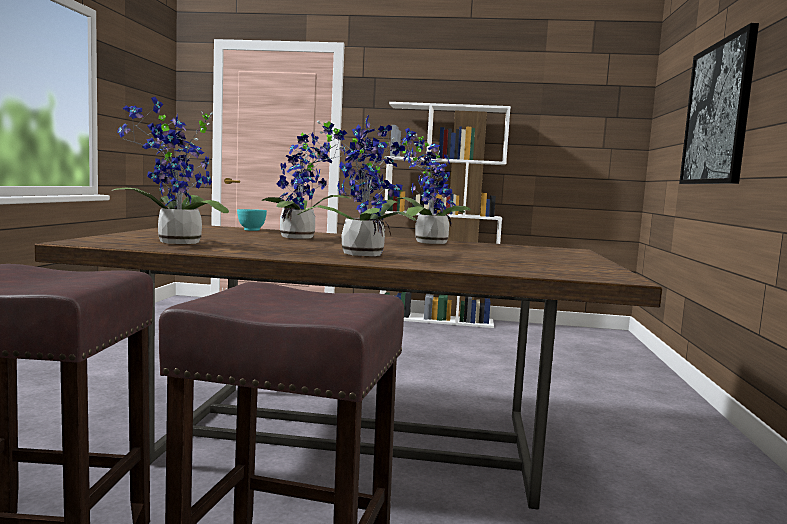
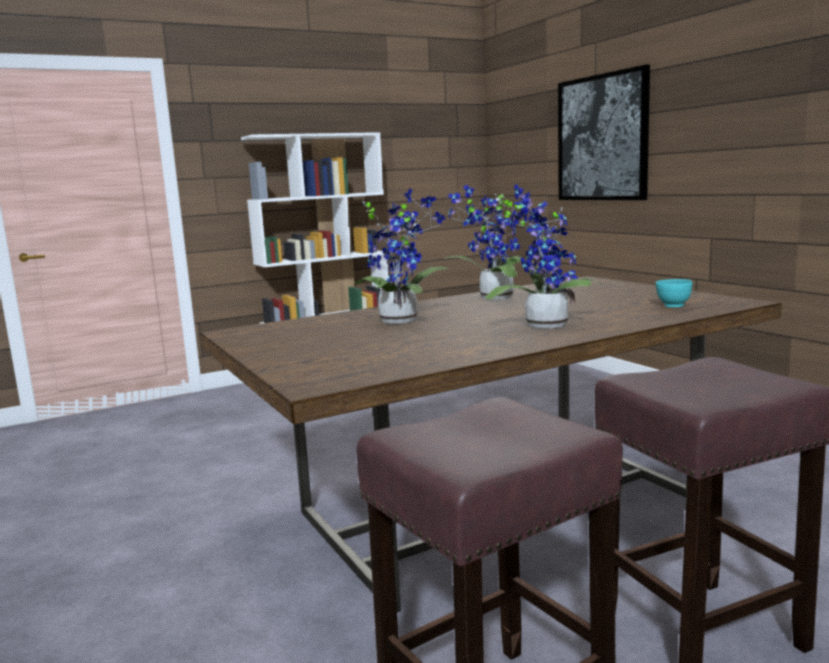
camera: 35 degrees left, 5 degrees up
potted plant [111,97,229,244] -> none
turquoise bowl [237,209,267,231] -> turquoise bowl moved to [656,279,692,308]

